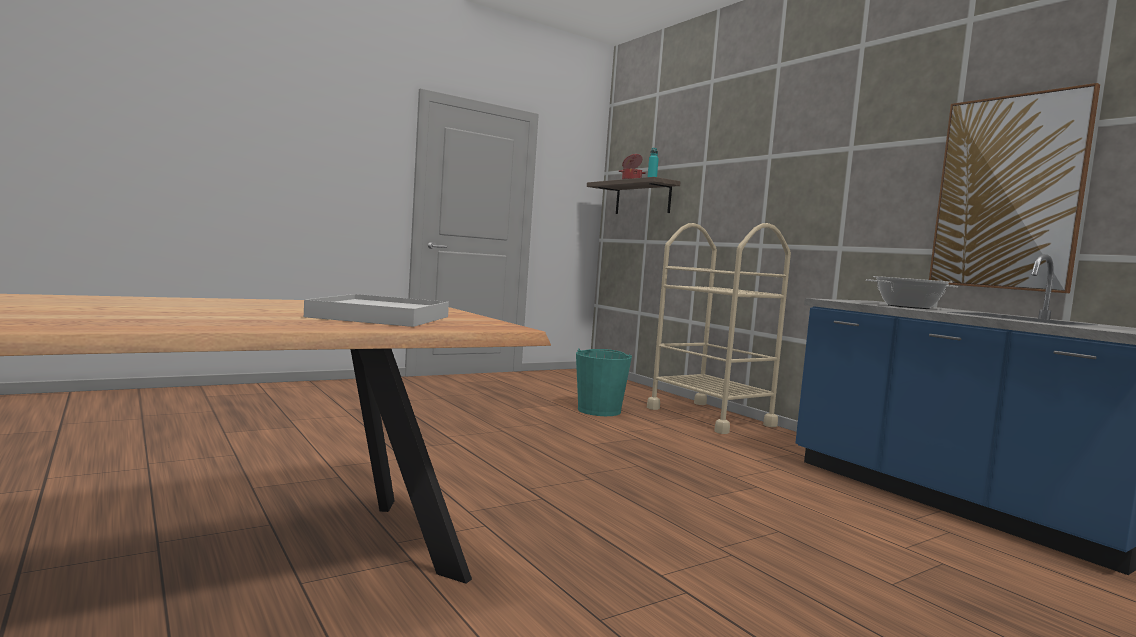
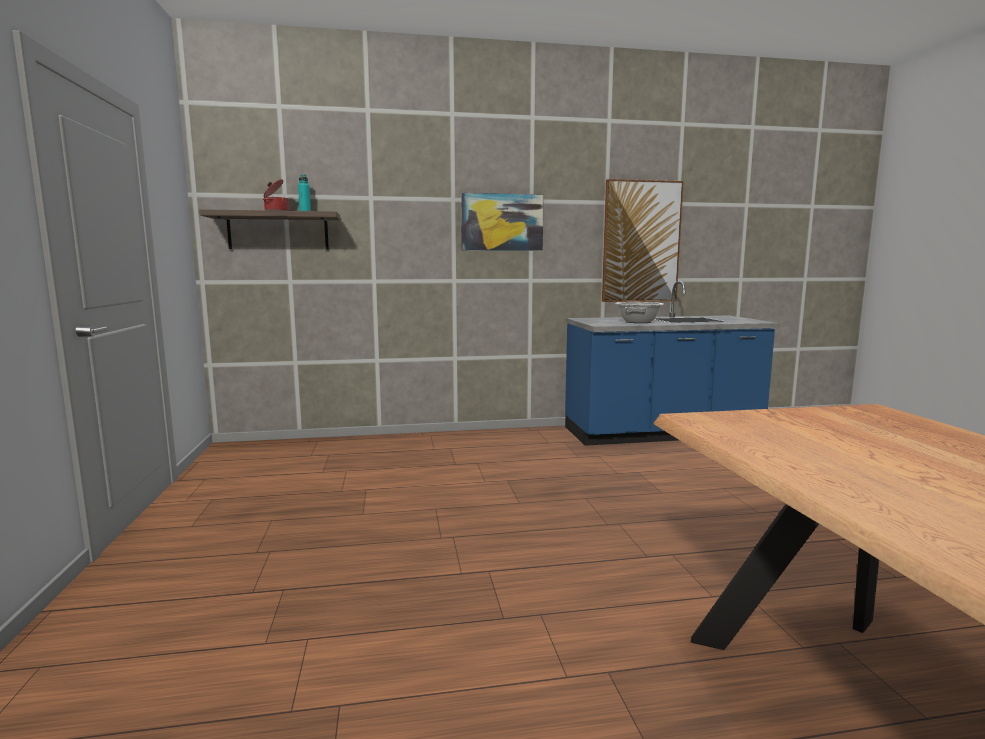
camera: 65 degrees left, 5 degrees up
white tray [304,294,449,327] -> none
turquoise bucket [576,348,632,416] -> none
beige cart [647,223,791,434] -> none
none -> picture [461,193,544,251]

